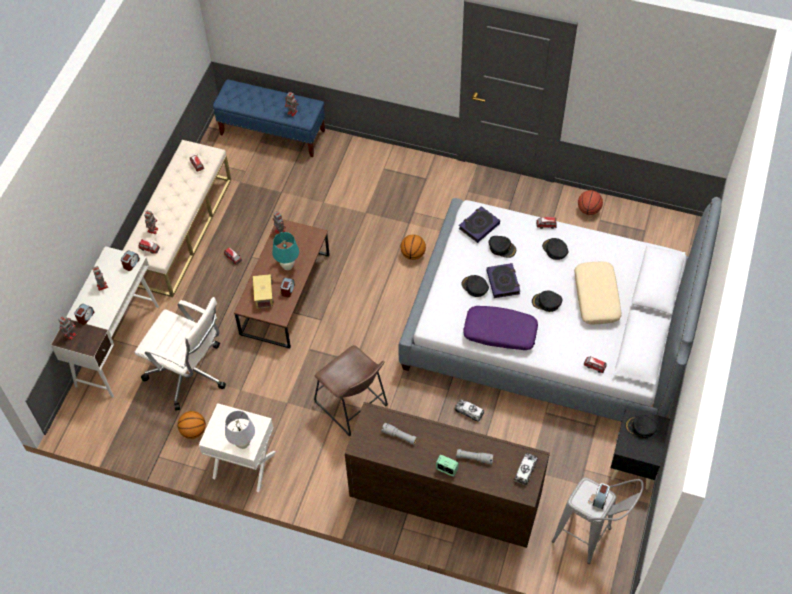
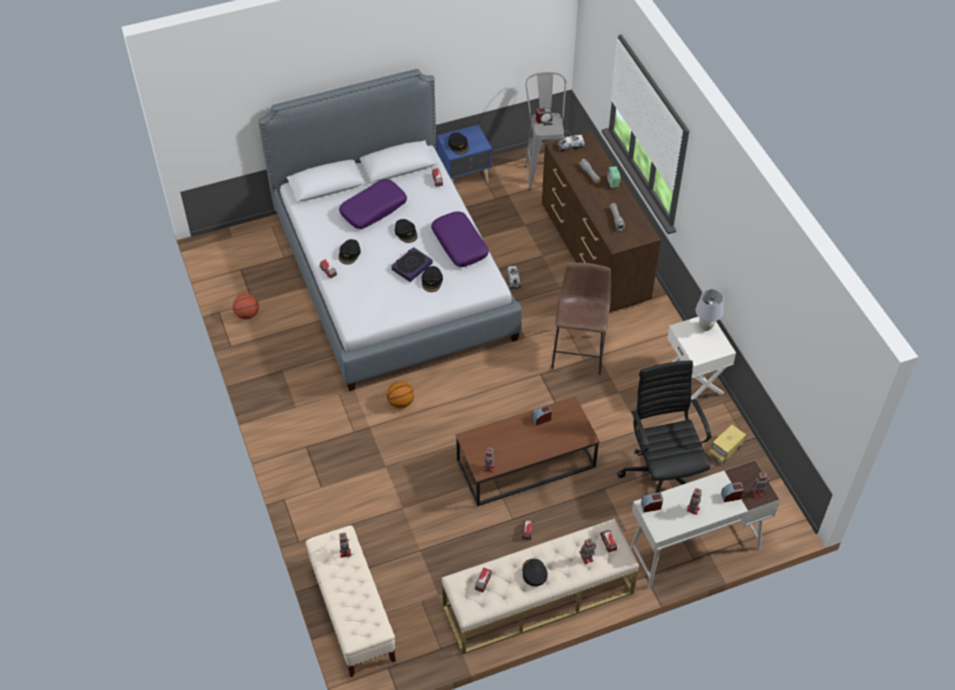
camera: 130 degrees left, 5 degrees down
white office chair [134,297,226,411] -> black office chair [617,360,711,493]
basketball [178,411,206,439] -> none
blue bench [213,80,325,157] -> beige bench [305,525,396,677]
toy truck [253,274,274,309] -> toy truck moved to [707,424,747,465]
turquoise table lamp [272,232,299,270] -> none
book [459,206,500,243] -> none
black cap [489,236,516,258] -> black cap moved to [522,559,548,586]
beige pillow [574,261,622,324] -> purple pillow [339,179,407,229]
black nightstand [611,407,670,490] -> blue nightstand [436,125,492,183]

